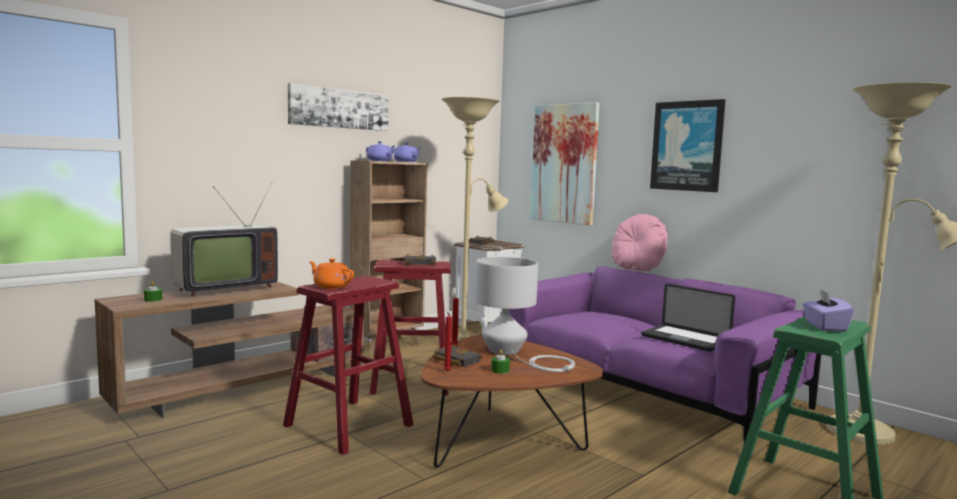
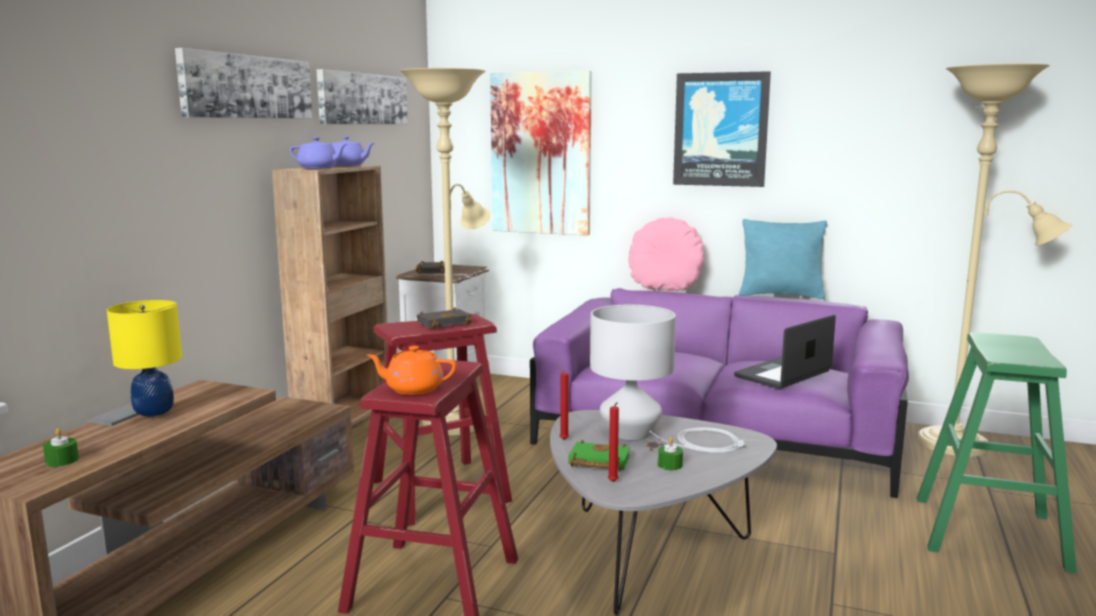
camera: 25 degrees left, 5 degrees up
television [171,183,278,296] -> yellow table lamp [107,300,182,417]
brown coffee table [421,335,603,468] -> grey coffee table [550,410,777,615]
black book [432,345,483,367] -> green book [568,440,630,471]
laptop [641,284,735,352] -> laptop turned 120 degrees clockwise [734,315,836,389]
purple tissue box [803,289,854,332] -> none
none -> picture [316,69,408,124]
none -> turquoise pillow [739,219,827,299]

